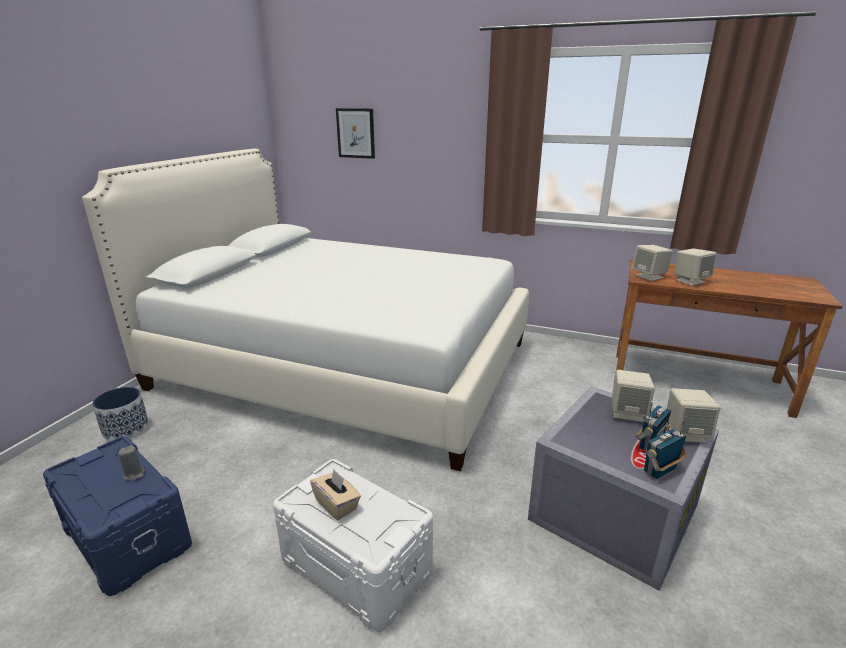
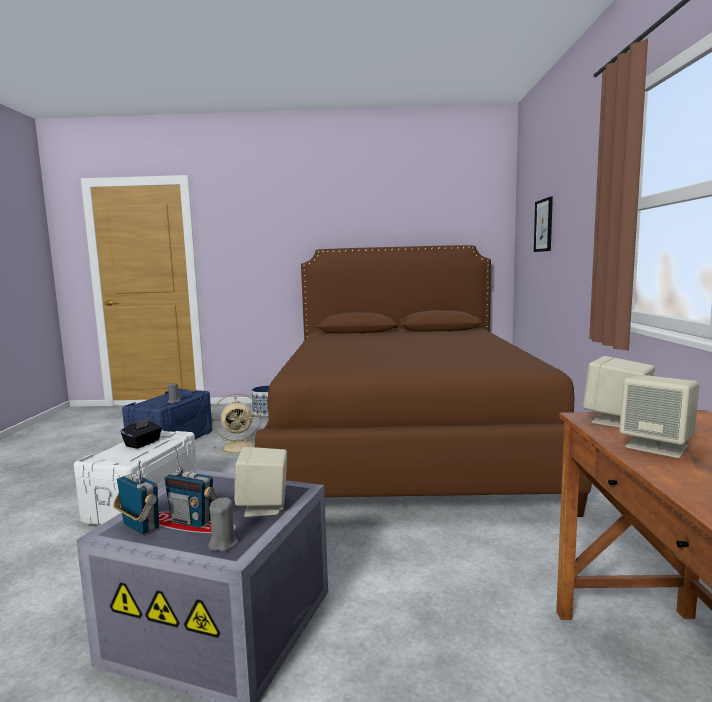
camera: 70 degrees right, 15 degrees down
white bed [82,149,529,471] -> brown bed [255,245,592,517]
beige tissue box [310,469,361,520] -> black tissue box [121,417,162,449]
beige speaker [667,388,721,443] -> grey candle [208,497,238,551]
none -> beige fan [212,394,262,455]

